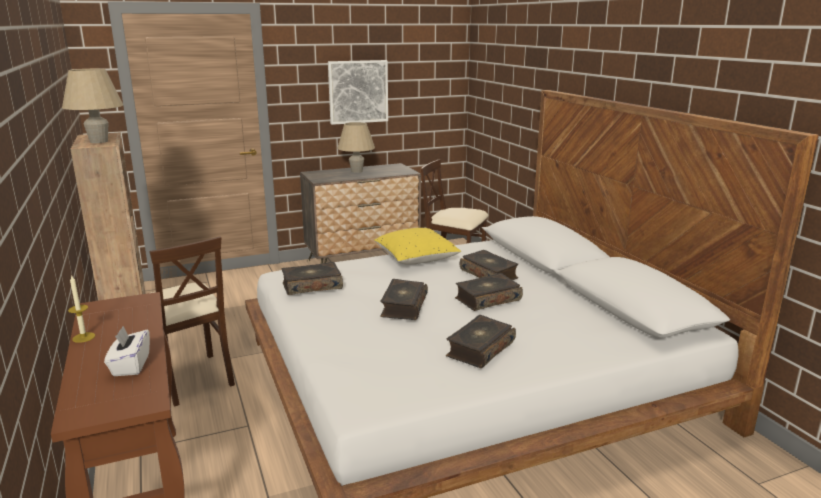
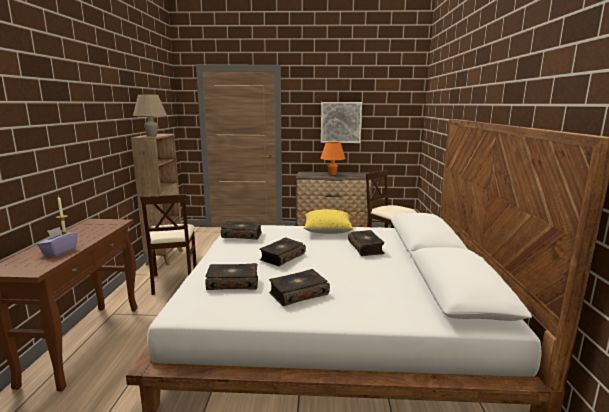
camera: 25 degrees right, 5 degrees down
white tissue box [104,326,150,376] -> purple tissue box [37,227,78,257]
beige table lamp [337,122,375,173] -> orange table lamp [320,142,345,175]
book [455,273,523,311] -> book moved to [205,263,258,290]

